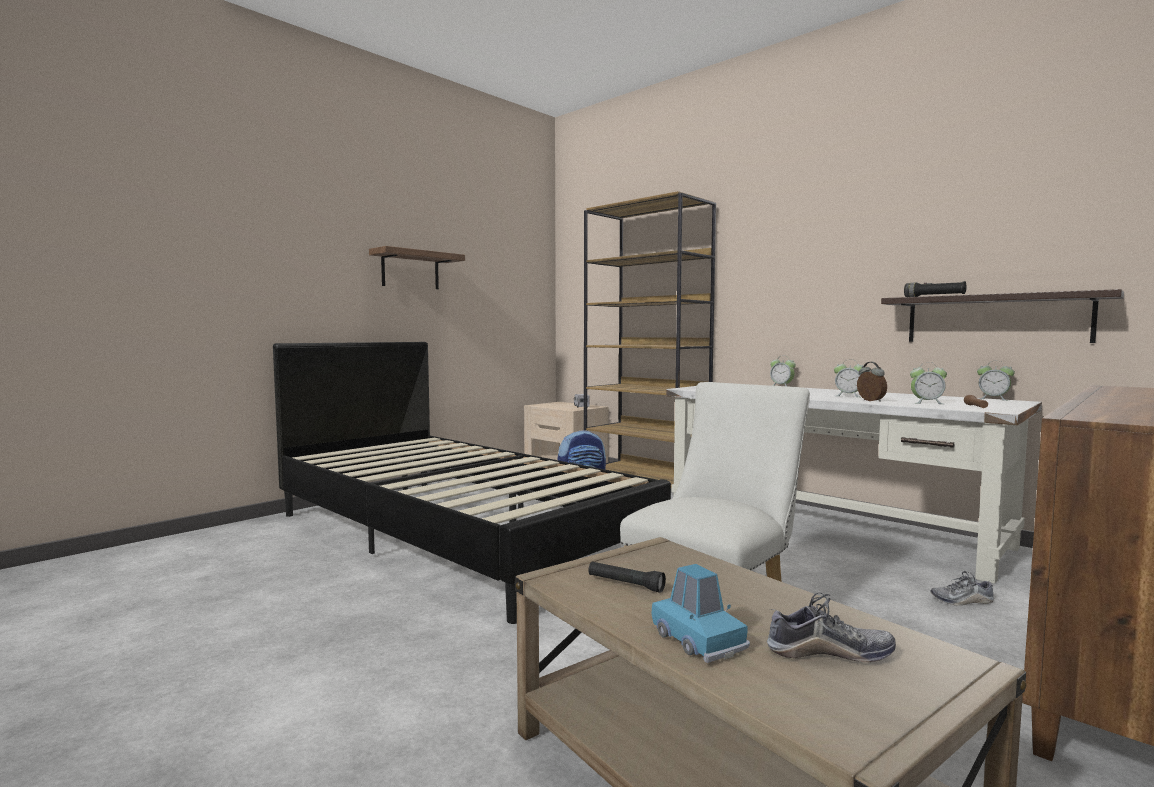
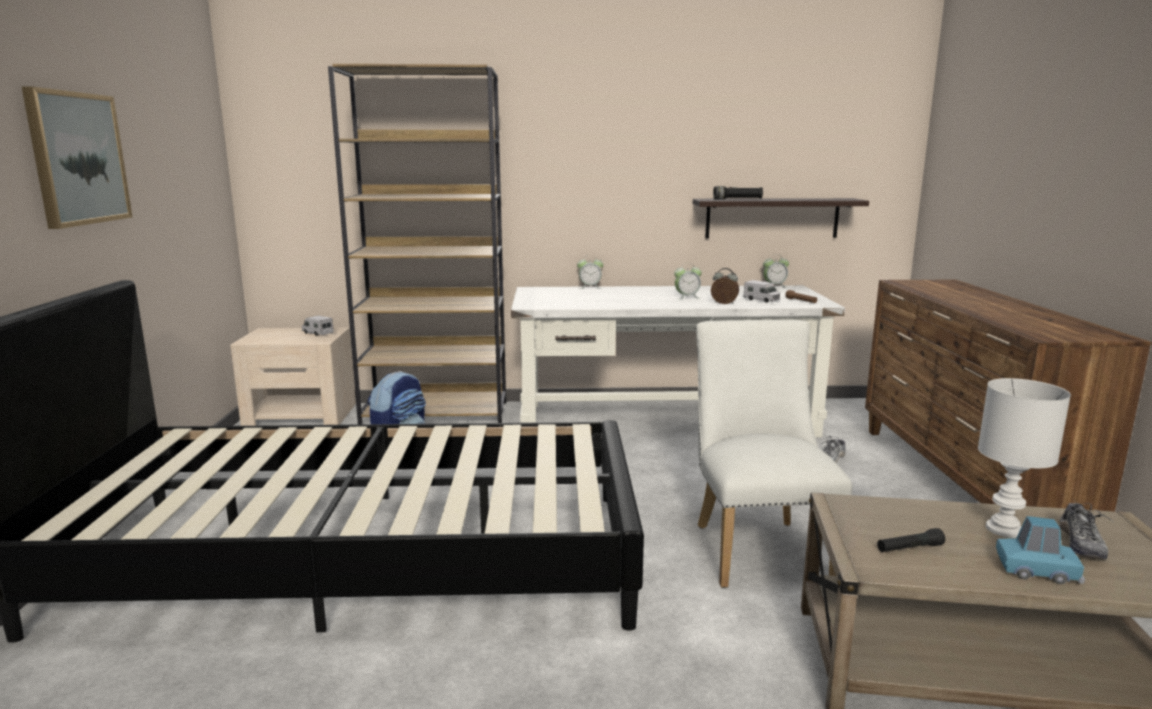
camera: 45 degrees left, 10 degrees up
shelf [369,246,465,289] -> picture [22,87,133,229]
shoe [767,593,896,662] -> shoe turned 150 degrees clockwise [1060,502,1114,559]
alarm clock [910,362,947,404] -> toy truck [743,280,780,303]
none -> white table lamp [978,378,1071,538]

